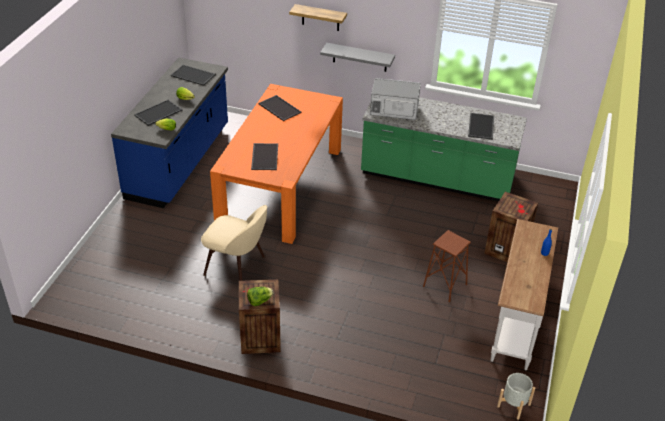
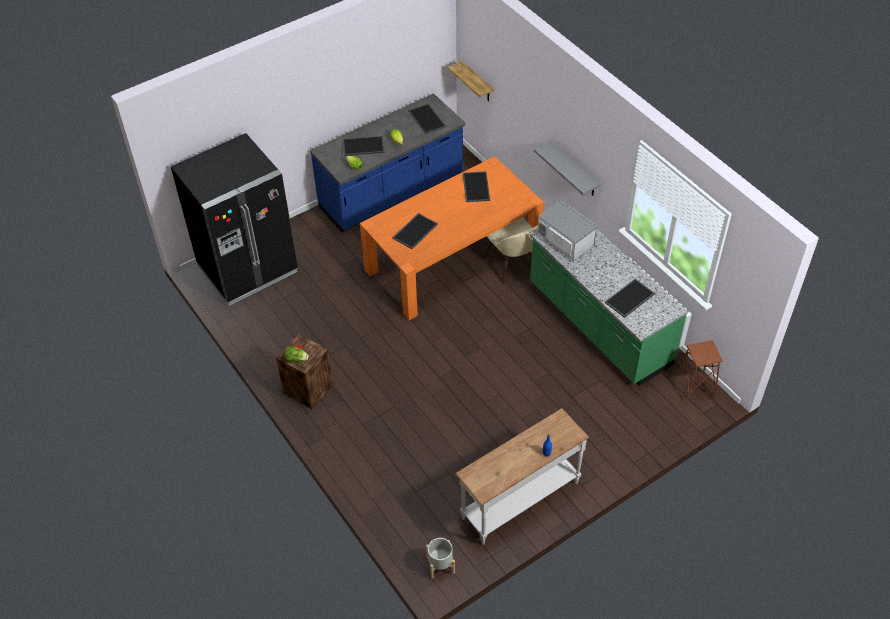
camera: 40 degrees right, 10 degrees up
beige chair [201,205,268,281] -> beige chair moved to [483,217,538,284]
shelf [289,4,347,31] -> shelf moved to [448,61,494,101]
brown stool [423,230,471,302] -> brown stool moved to [674,340,722,404]
crate [484,192,538,262] -> none
none -> black fridge [171,133,298,306]

